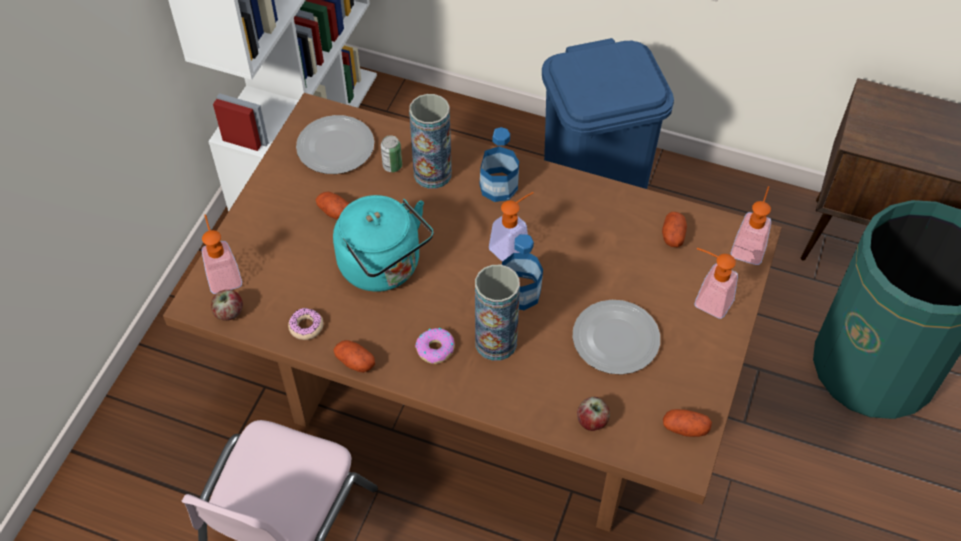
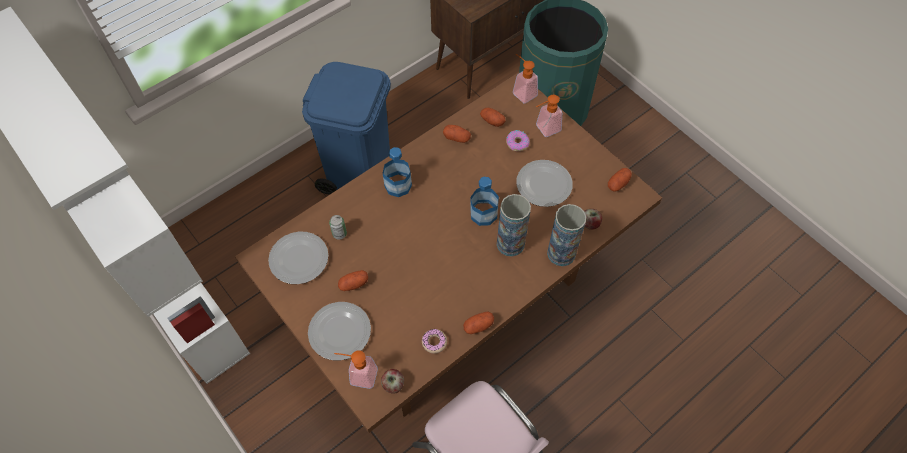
camera: 60 degrees left, 5 degrees up
turquoise kettle [333,195,434,292] -> none
vase [409,94,452,189] -> vase moved to [547,204,586,266]
donut [415,328,455,364] -> donut moved to [506,130,530,151]
soap dispenser [489,192,534,262] -> none
none -> plate [308,302,371,360]
none -> potato [443,125,471,143]

